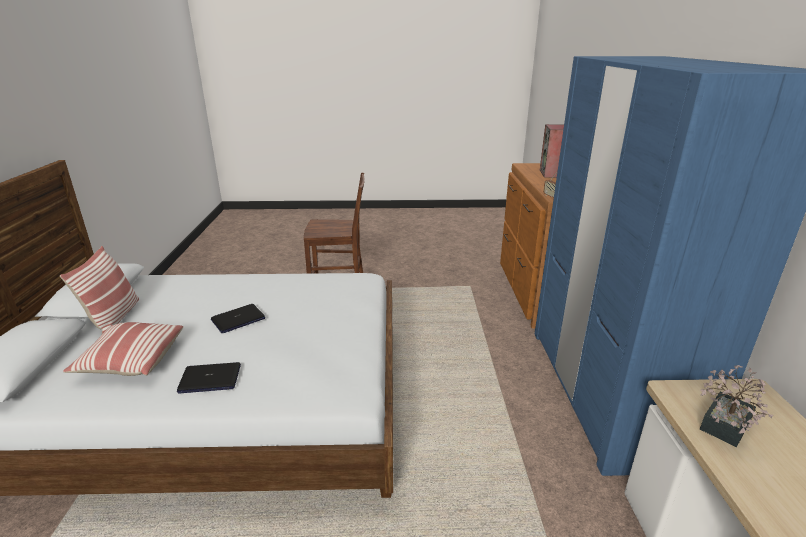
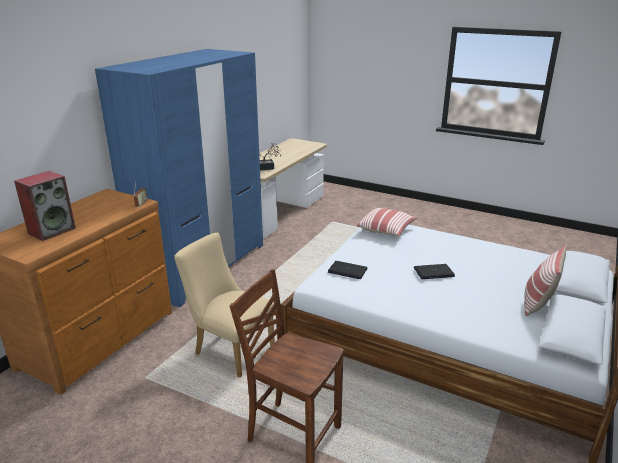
camera: 150 degrees left, 0 degrees up
pillow [63,322,183,376] -> pillow moved to [357,208,417,236]
laptop [177,362,241,394] -> laptop moved to [328,261,368,279]
none -> beige chair [174,233,275,377]

